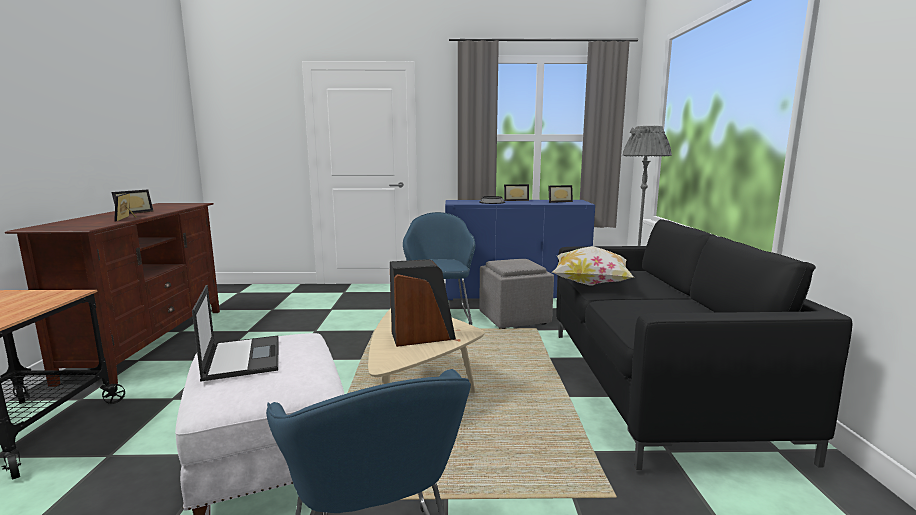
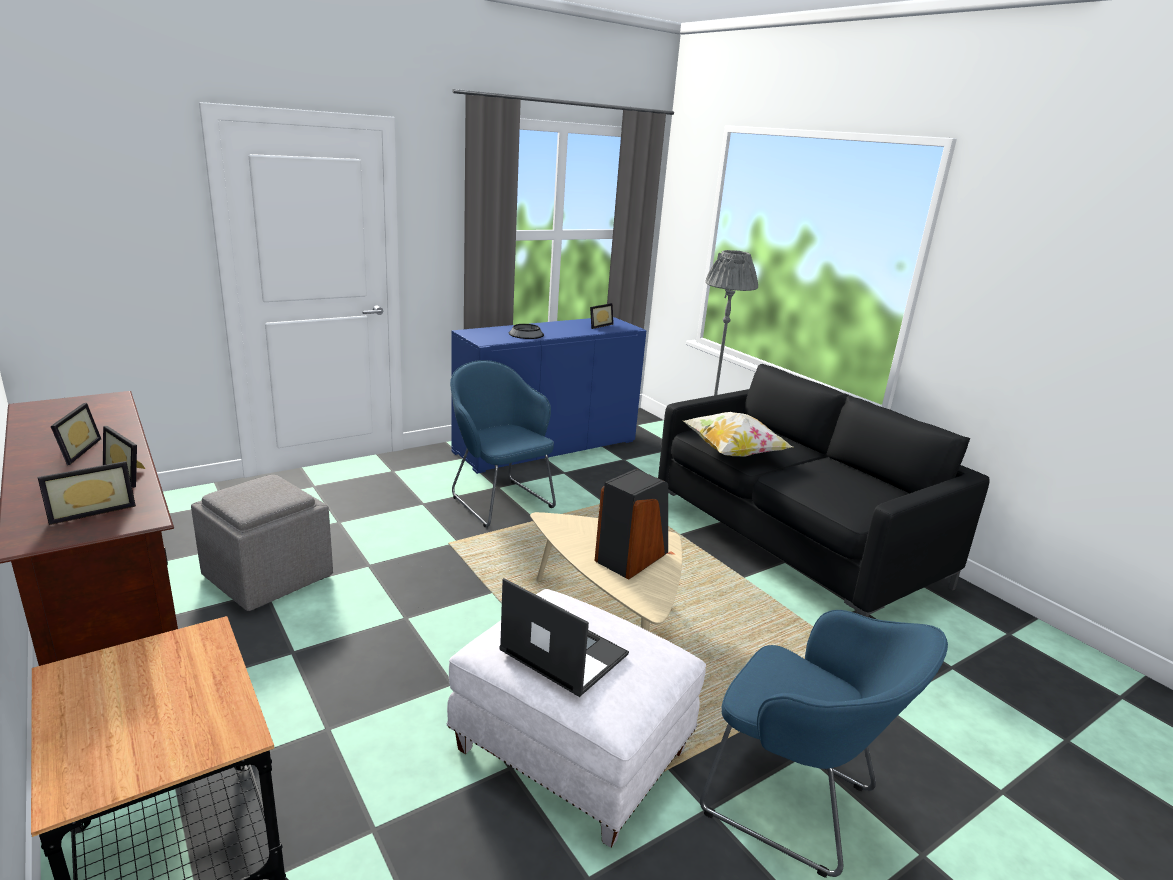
camera: 35 degrees left, 10 degrees up
grey ottoman [479,259,554,329] -> grey ottoman moved to [191,475,333,611]
picture frame [504,184,529,201] -> picture frame moved to [38,461,136,525]

